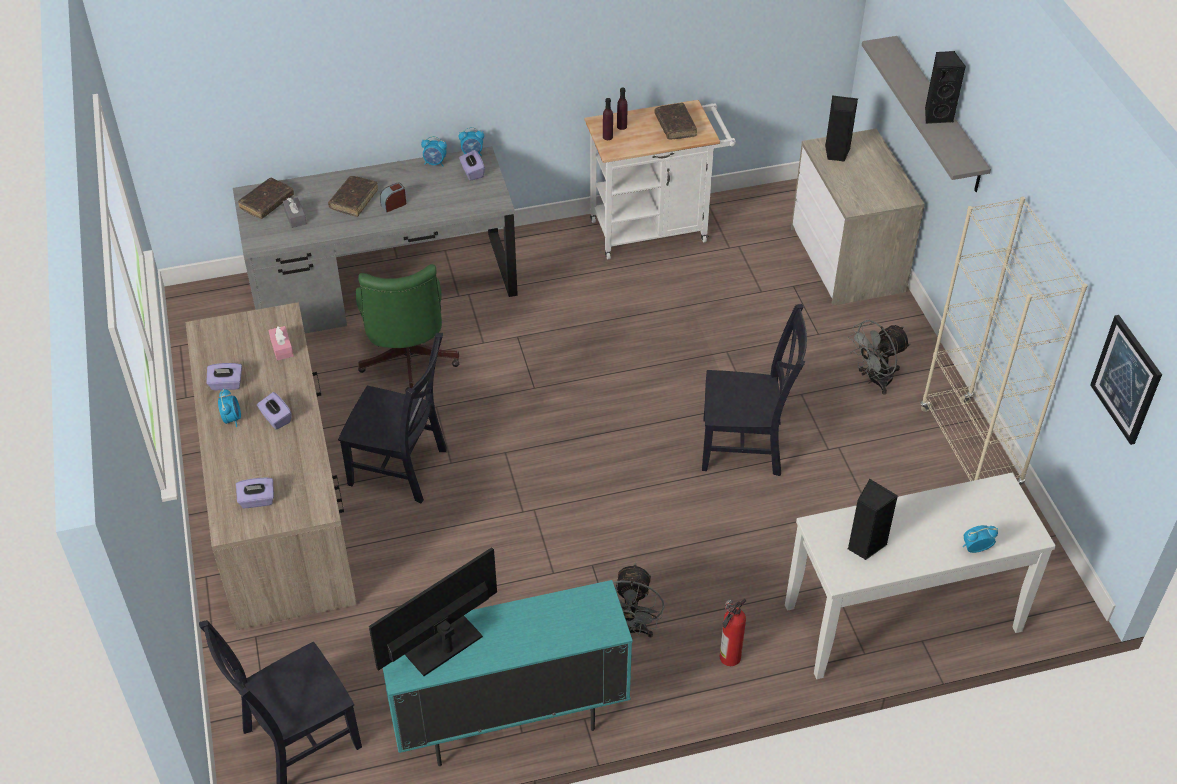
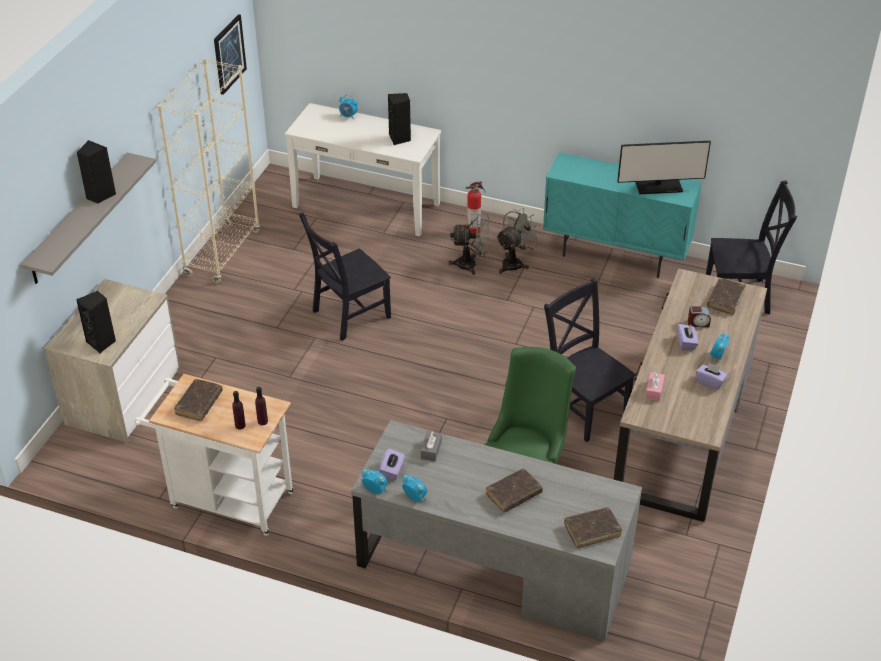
camera: 145 degrees left, 5 degrees down
purple tissue box [236,478,274,508] -> brown book [707,279,746,315]
grey tissue box [283,197,307,228] -> grey tissue box moved to [421,431,442,461]
alarm clock [380,182,406,212] -> alarm clock moved to [688,306,711,327]
black chair [702,304,807,476] -> black chair turned 75 degrees counterclockwise [299,213,391,341]
grey fan [848,320,911,395] -> grey fan moved to [448,213,489,275]

